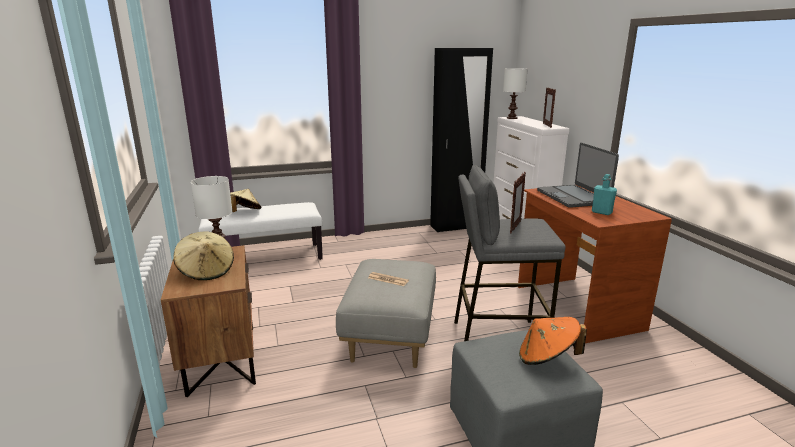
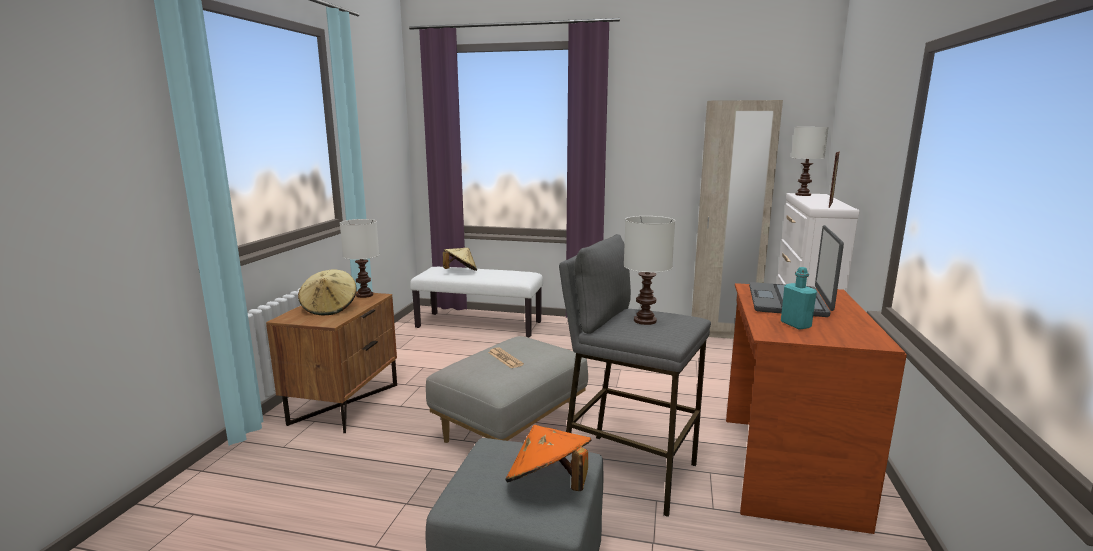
camera: 30 degrees right, 5 degrees down
black wardrobe [430,48,493,232] -> beige wardrobe [692,100,783,339]
picture frame [510,172,526,233] -> white table lamp [624,216,675,325]

